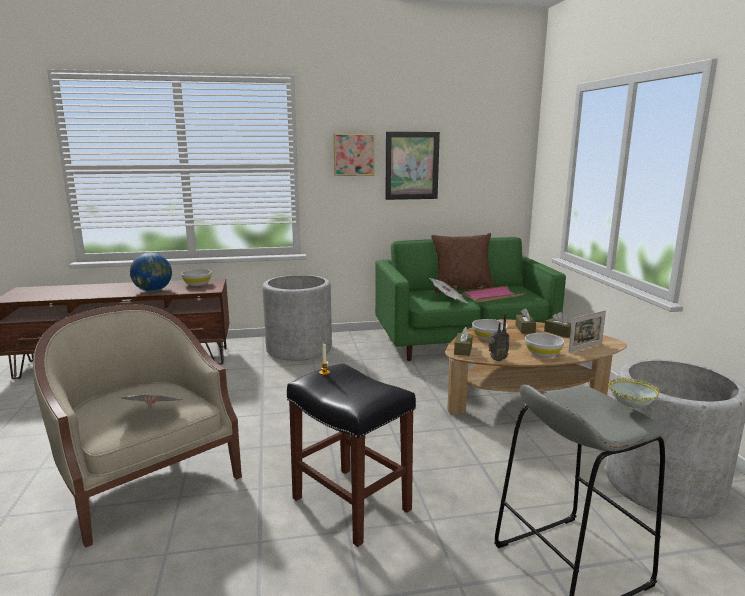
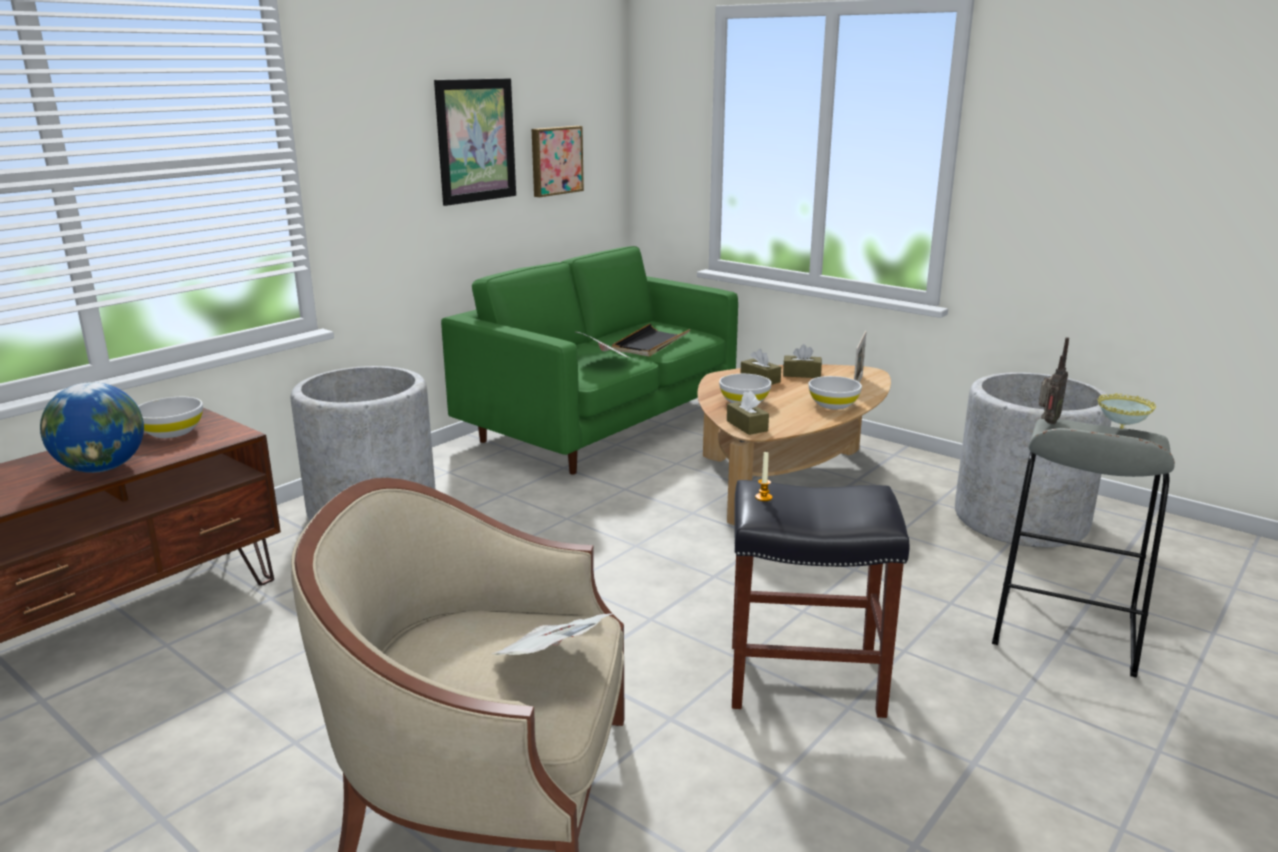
camera: 40 degrees left, 5 degrees up
picture [334,134,375,176] -> picture moved to [532,126,584,197]
brown pillow [431,233,495,293] -> none
pink tray [463,286,524,303] -> black tray [612,323,691,357]
radio [488,313,510,361] -> radio moved to [1039,337,1069,424]

